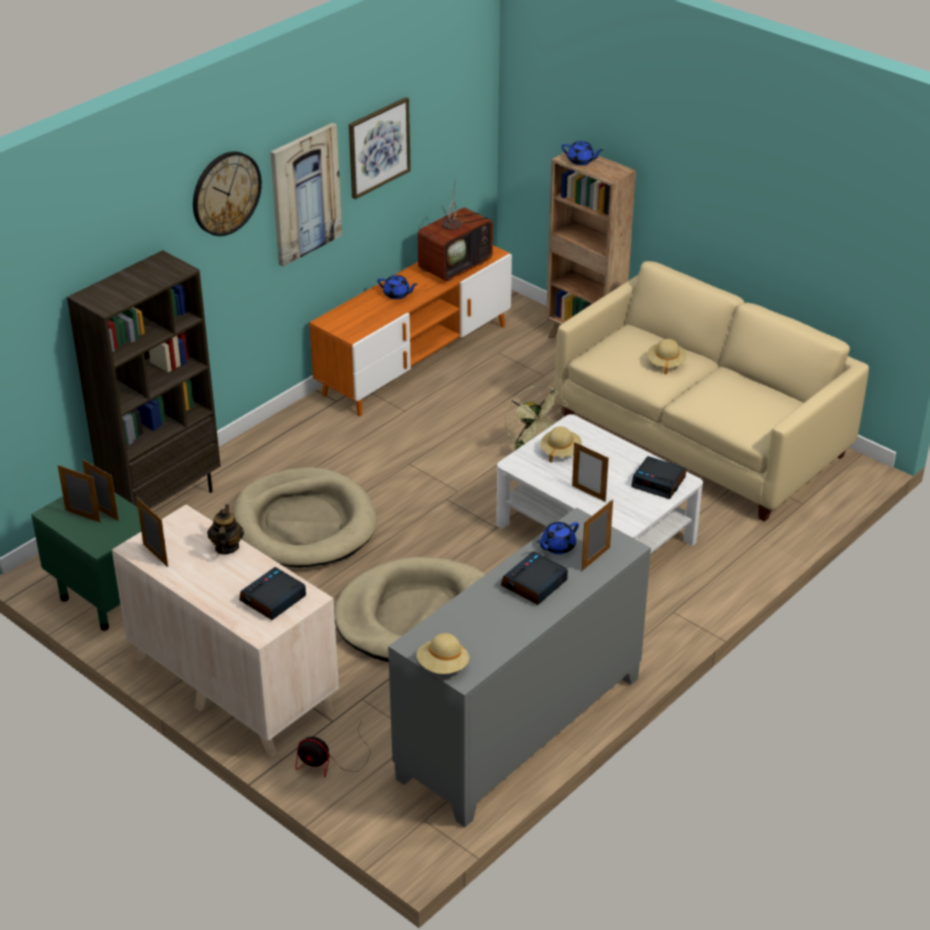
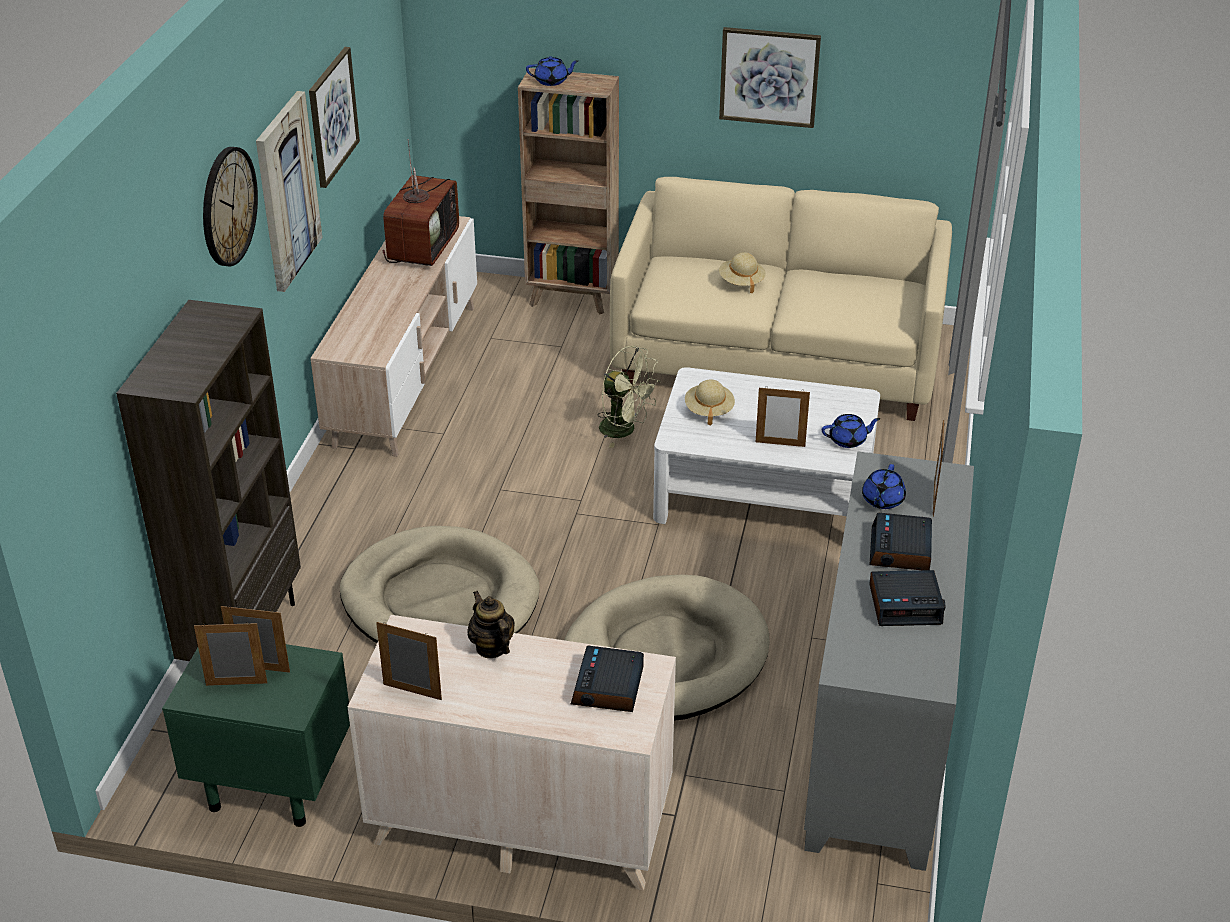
camera: 30 degrees left, 0 degrees up
fan [296,721,371,778] -> none
orange tv stand [309,245,512,416] -> beige tv stand [310,216,477,457]
blue teapot [377,275,418,299] -> blue teapot moved to [822,414,880,448]
beige hat [417,633,469,674] -> none
alarm clock [631,456,686,499] -> alarm clock moved to [869,570,945,626]
none -> picture [719,27,821,128]

